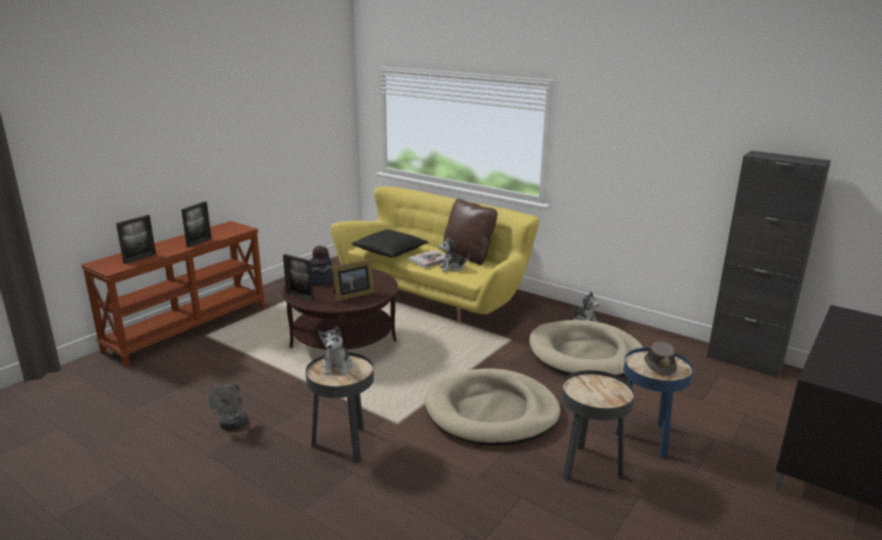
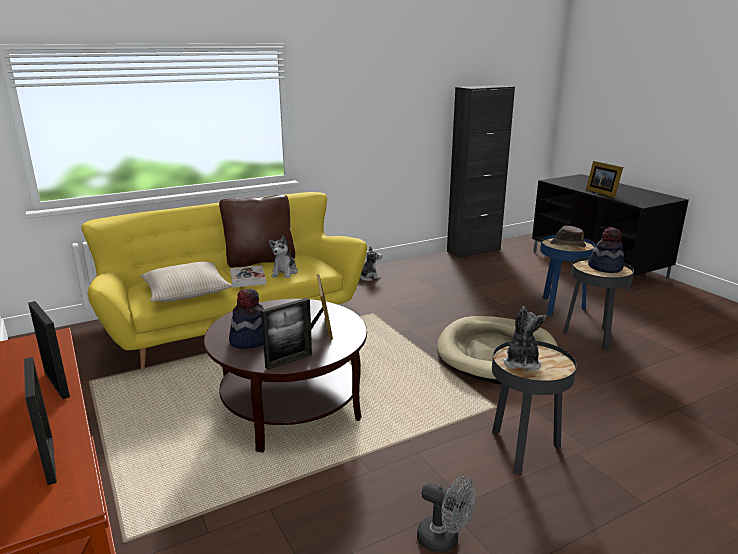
camera: 65 degrees left, 0 degrees up
plush toy [318,326,353,375] -> plush toy turned 105 degrees counterclockwise [503,306,546,371]
black pillow [351,230,428,257] -> beige pillow [140,262,233,302]
beige dog bed [529,320,644,377] -> none
none -> picture frame [586,161,623,198]
none -> hat [588,227,624,273]

